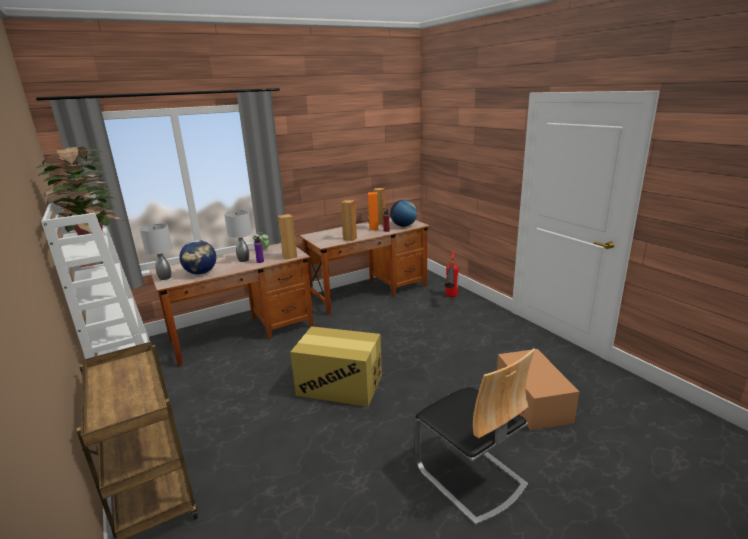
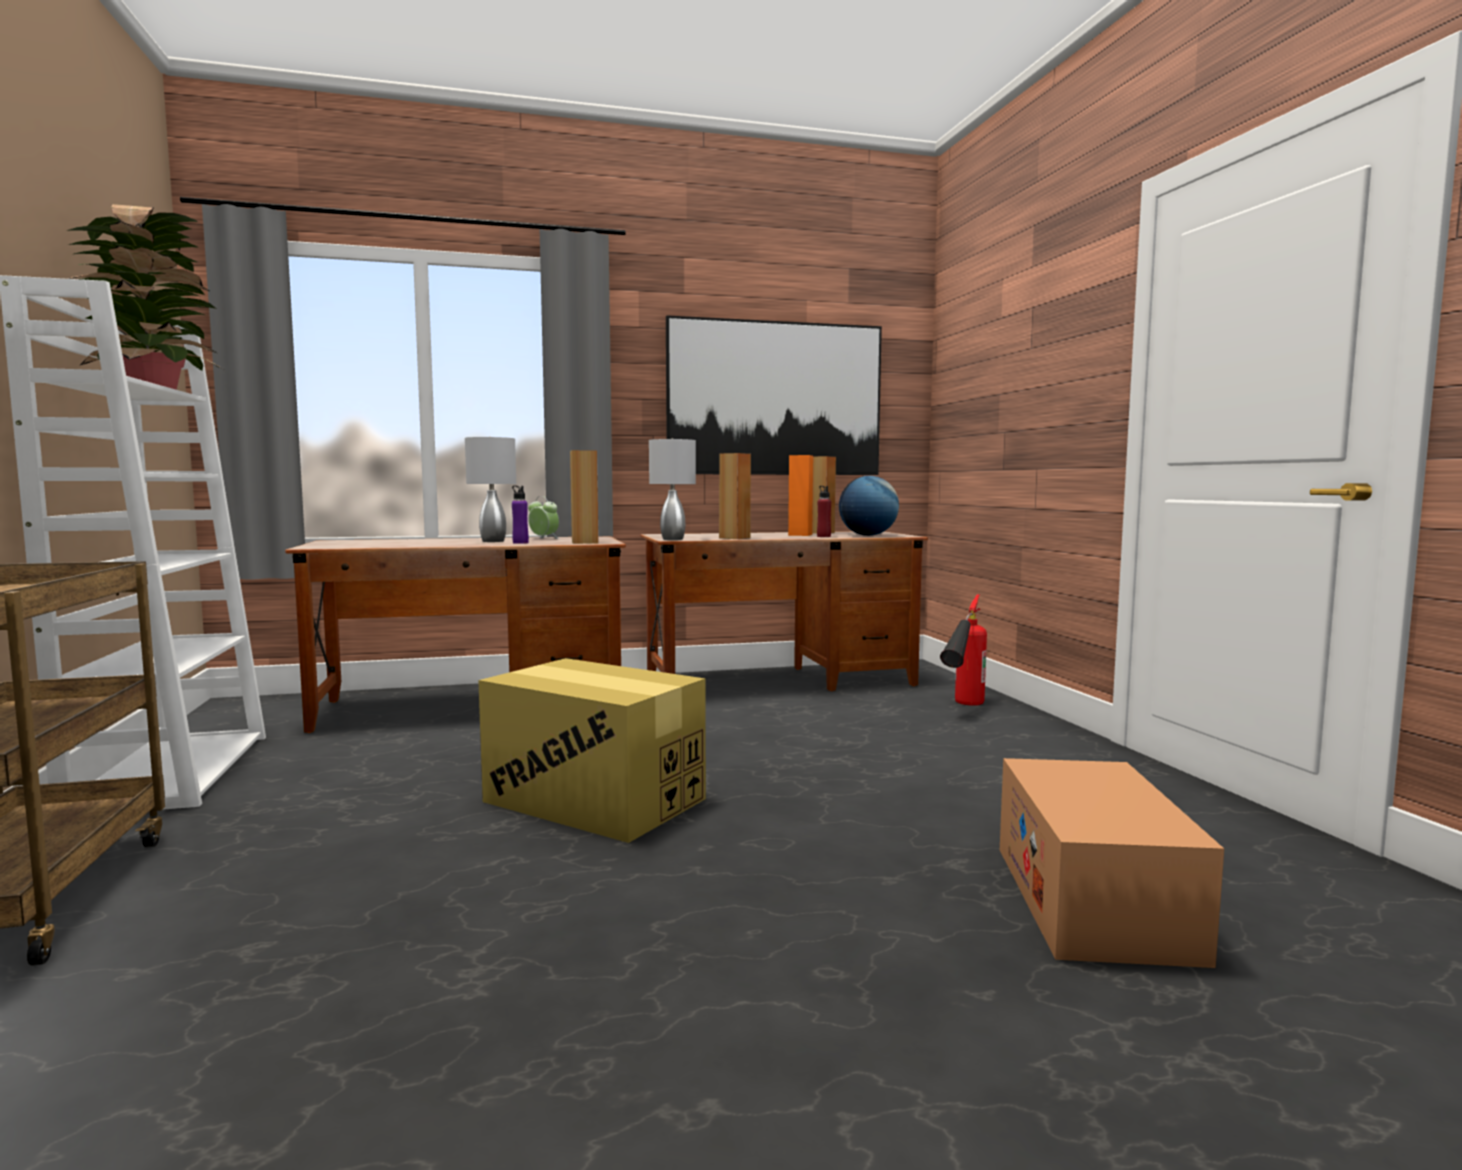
camera: 15 degrees right, 15 degrees down
grey table lamp [140,224,172,280] -> grey table lamp moved to [649,438,696,540]
globe [179,240,216,275] -> none
chair [414,348,535,526] -> none
none -> picture [666,315,882,475]

